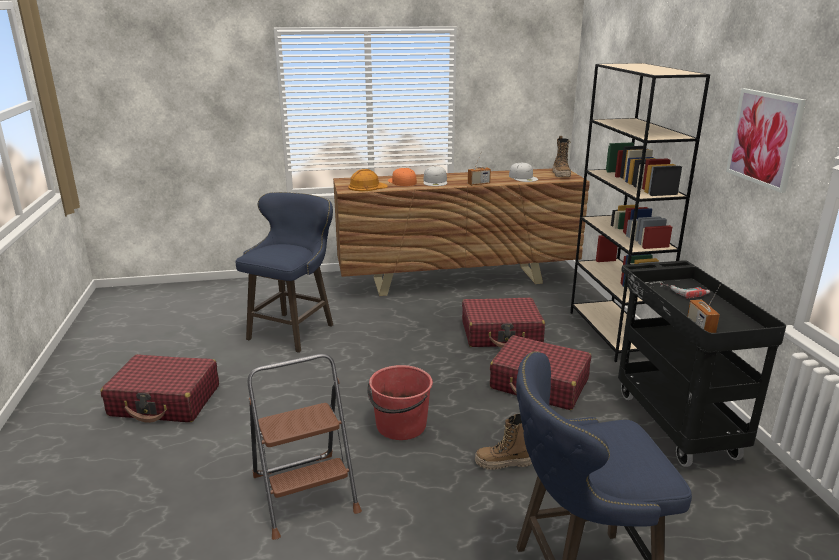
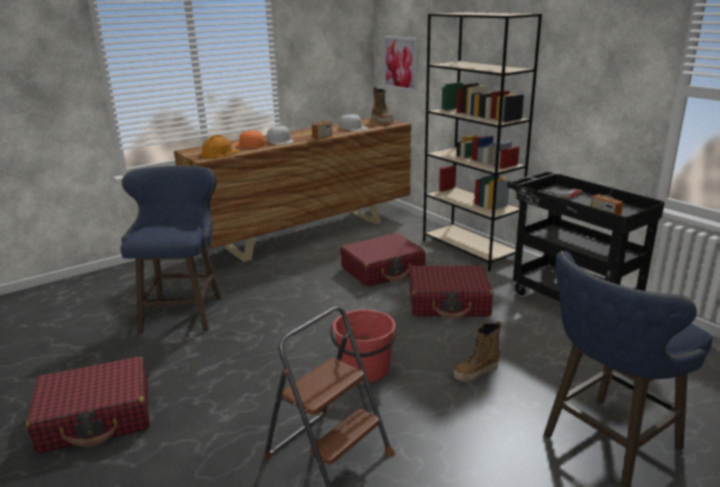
camera: 25 degrees left, 0 degrees up
picture [726,88,806,193] -> picture moved to [384,36,418,92]

